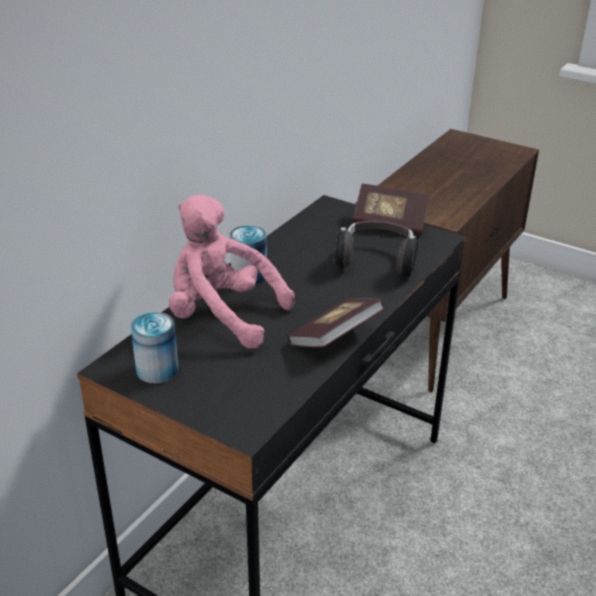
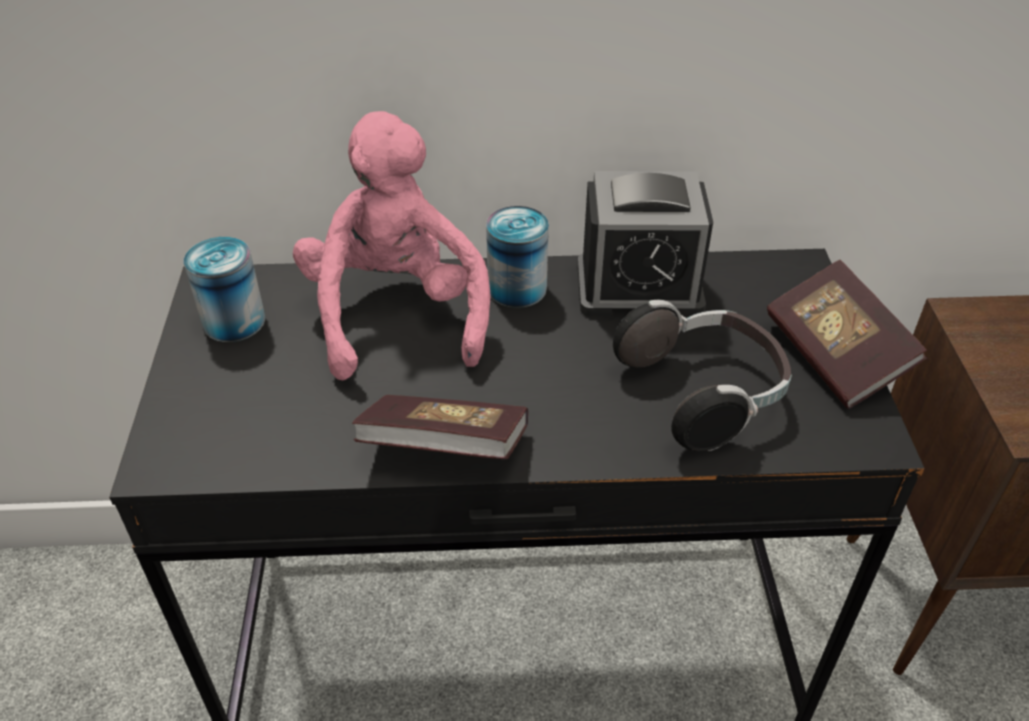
camera: 55 degrees right, 10 degrees up
none -> alarm clock [577,171,713,317]

